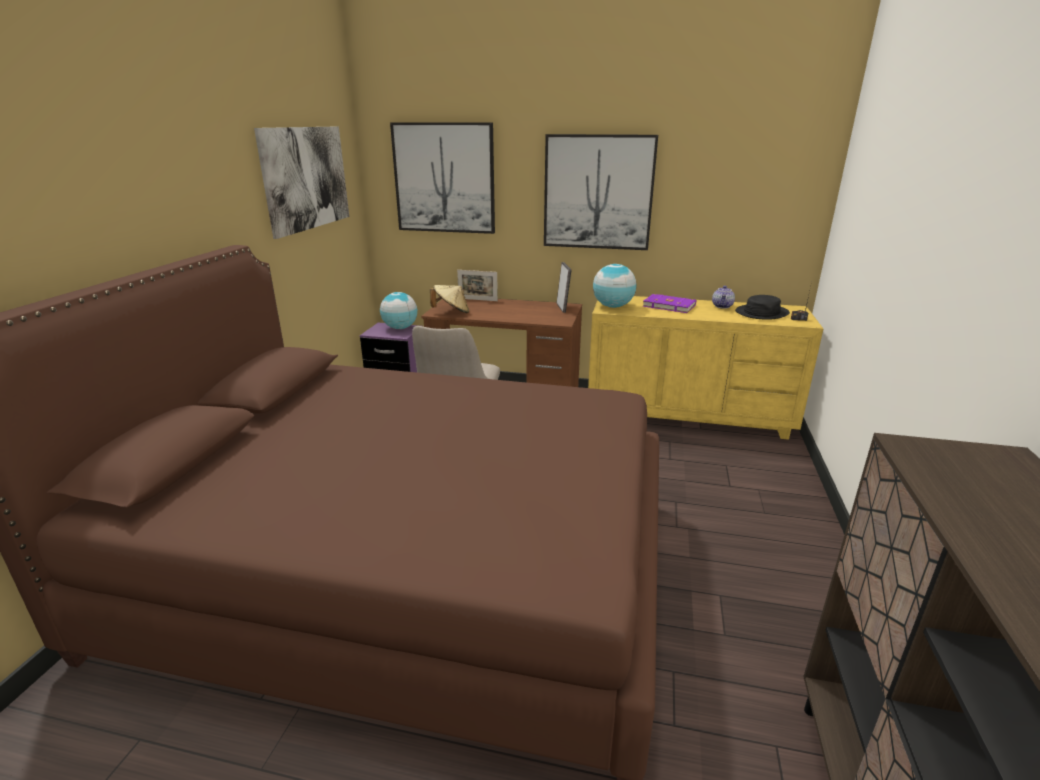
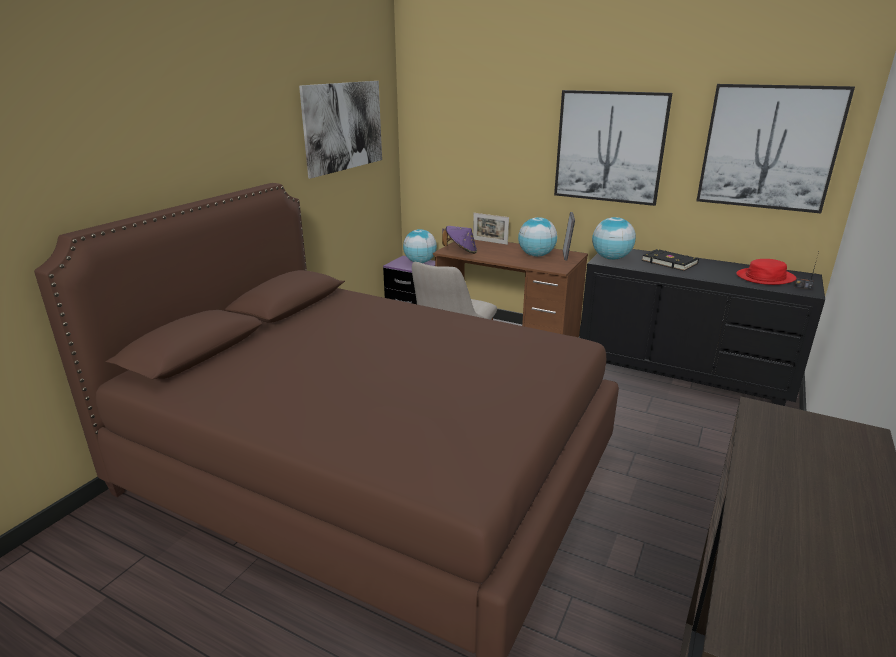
camera: 15 degrees right, 0 degrees up
picture [390,122,495,234] -> picture moved to [696,84,855,213]
beige hat [430,285,469,313] -> purple hat [442,226,477,254]
yellow dresser [588,296,824,440] -> black dresser [580,249,825,406]
purple book [643,294,696,313] -> black book [641,249,699,271]
teapot [712,286,735,309] -> none
black hat [735,295,790,320] -> red hat [736,259,796,285]
none -> globe [518,217,557,257]

